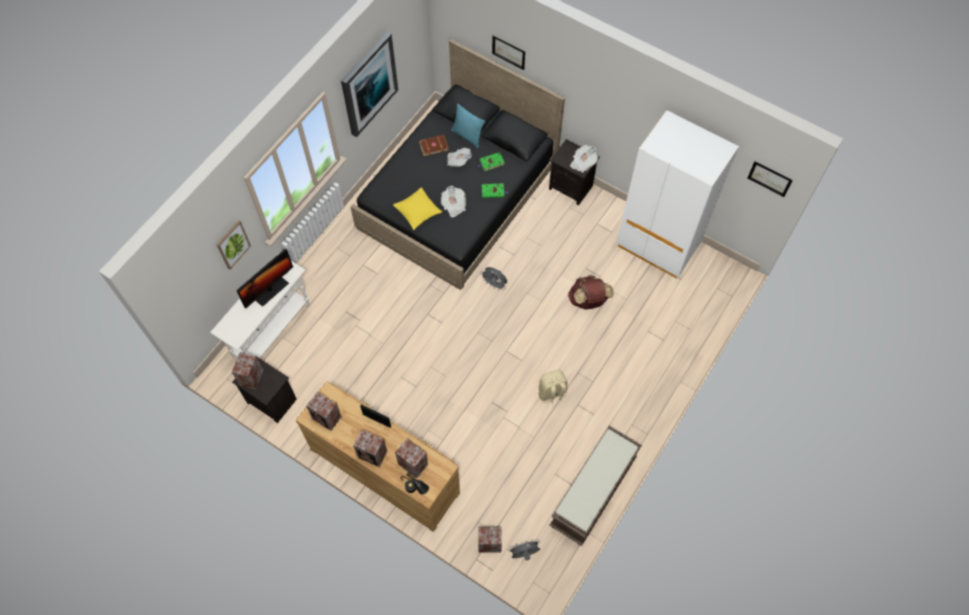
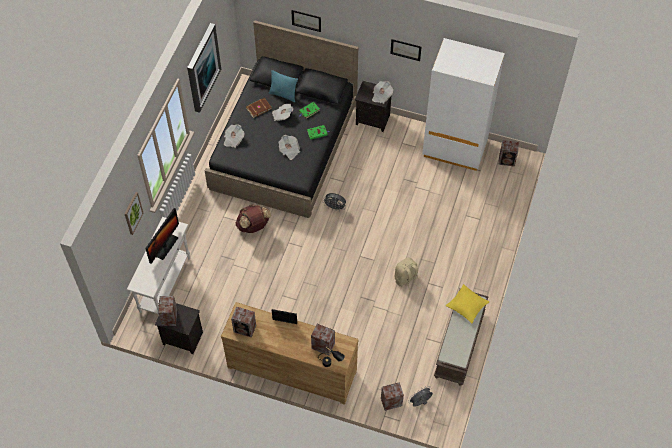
camera: 15 degrees left, 5 degrees down
speaker [353,430,387,467] -> speaker moved to [498,140,519,167]
yellow pillow [393,187,442,230] -> yellow pillow moved to [446,284,490,323]
brown backpack [568,275,614,310] -> brown backpack moved to [236,204,271,233]
picture [748,161,793,197] -> picture moved to [390,39,421,61]
none -> newspaper [224,124,244,148]

